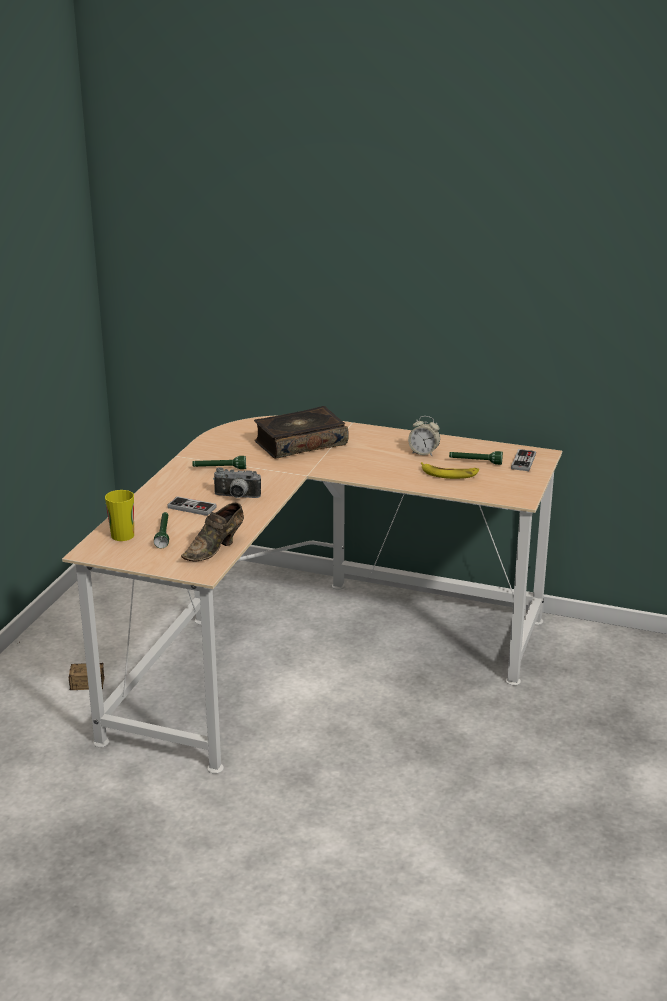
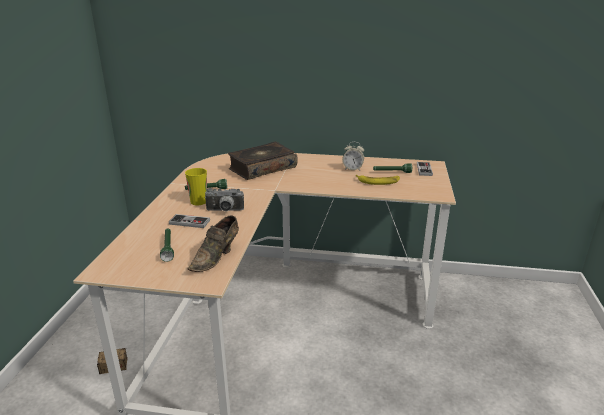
camera: 10 degrees left, 0 degrees up
cup [105,490,134,541] -> cup moved to [185,168,207,205]

